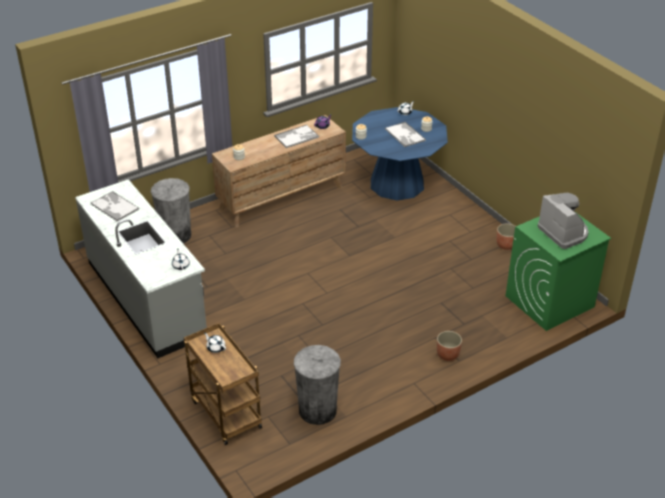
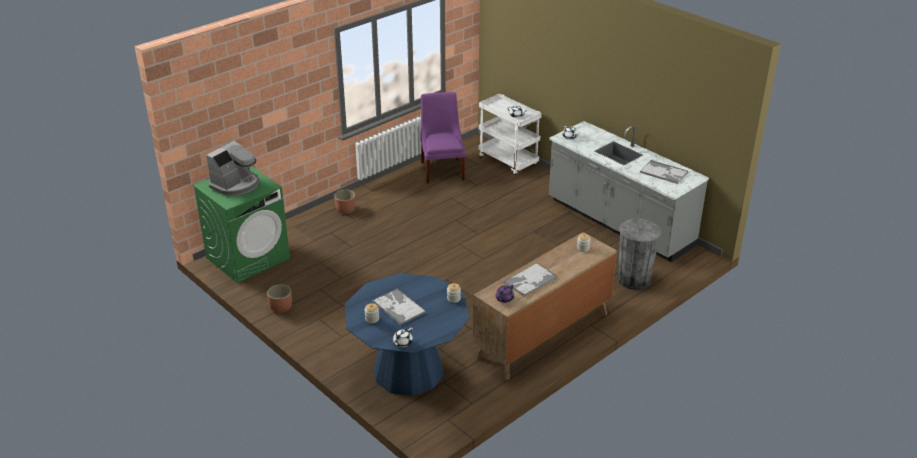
camera: 170 degrees right, 5 degrees down
brown cart [184,323,262,445] -> white cart [478,94,542,175]
grey trash can [294,345,341,425] -> purple chair [421,92,466,183]
coffee machine [538,193,589,249] -> coffee machine turned 105 degrees counterclockwise [206,141,260,196]

